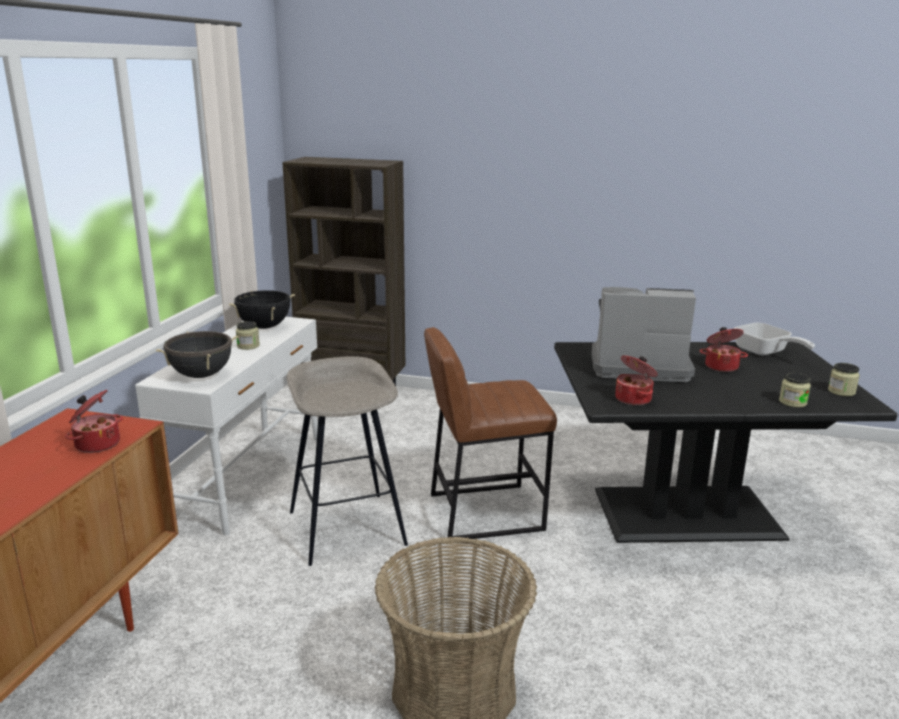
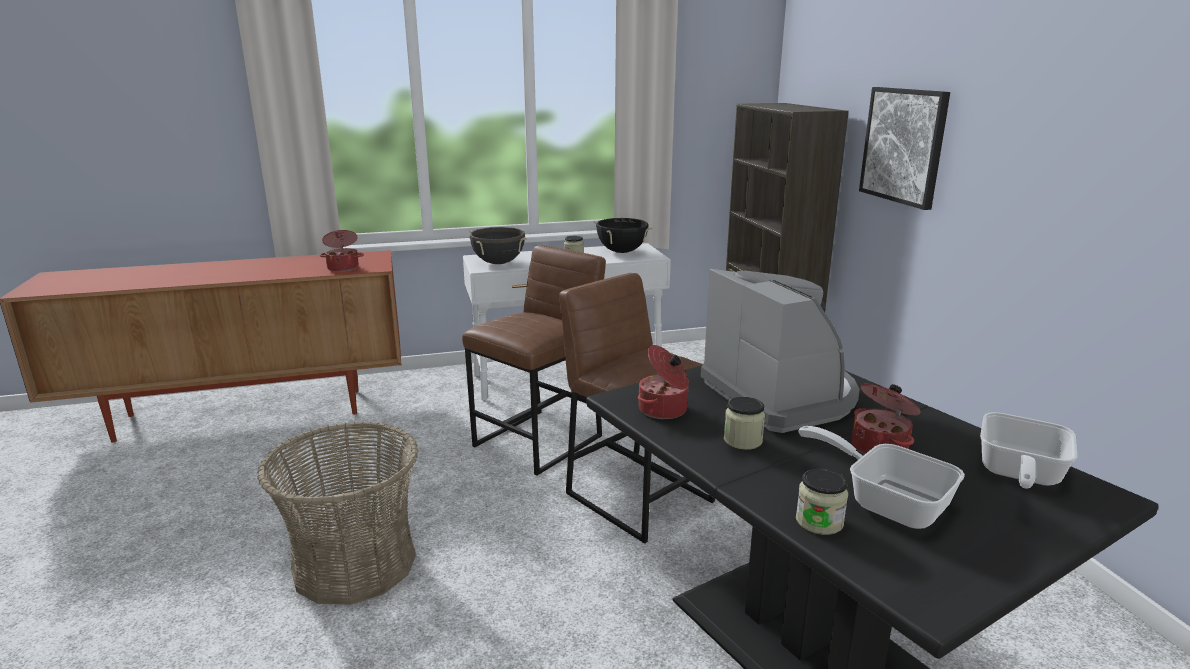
camera: 60 degrees right, 0 degrees up
grey stool [287,356,408,566] -> brown chair [462,245,606,476]
jar [828,363,860,396] -> jar moved to [724,397,765,450]
none -> frying pan [798,426,965,529]
none -> picture [859,87,950,210]

